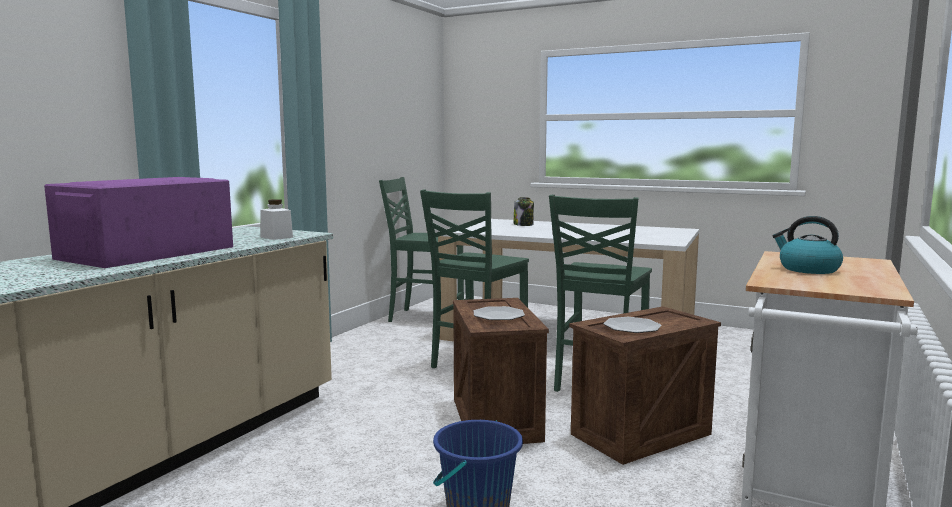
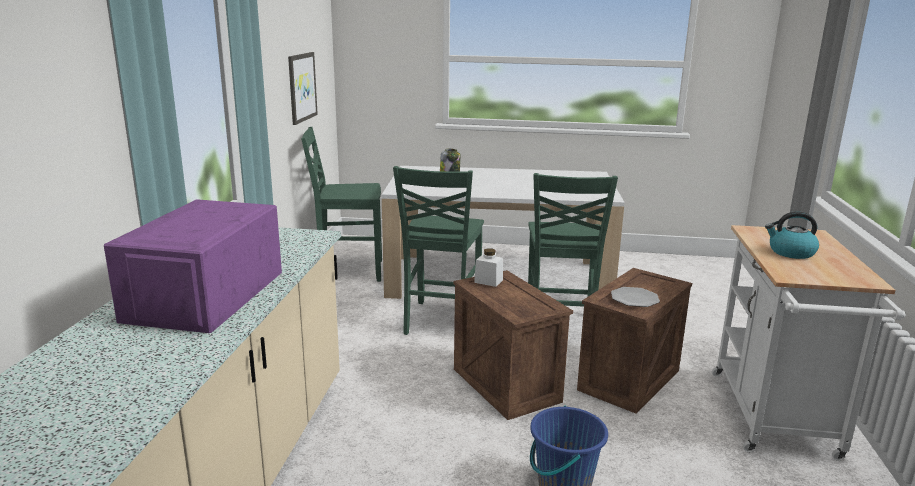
camera: 20 degrees left, 10 degrees up
white jar [260,199,293,240] -> white jar moved to [474,248,503,287]
plate [474,306,525,320] -> none
none -> picture [288,52,318,125]

